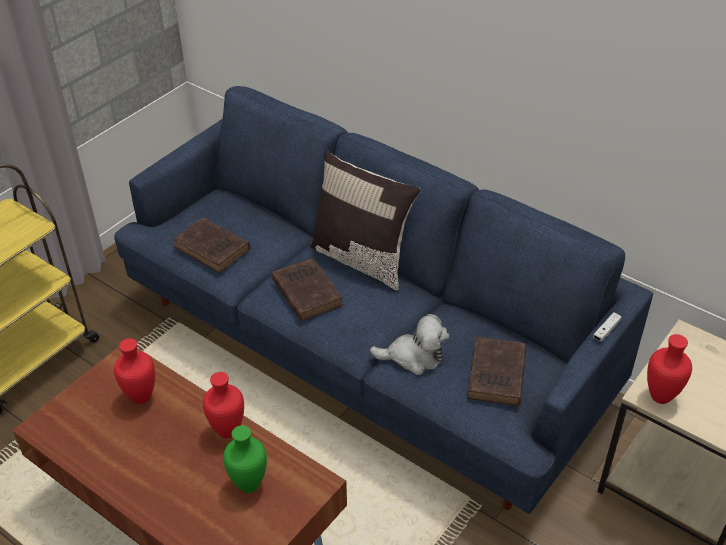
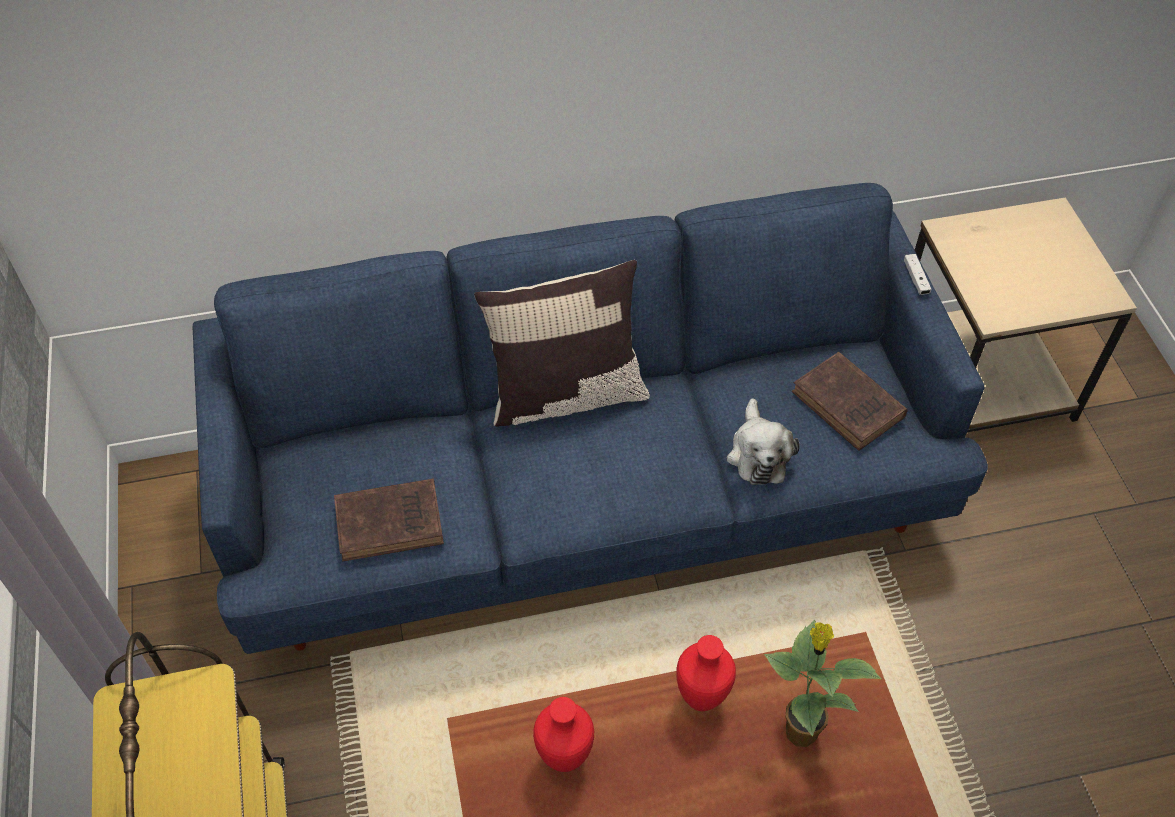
camera: 50 degrees left, 10 degrees up
green vase [223,425,267,493] -> potted plant [764,619,881,747]
brown book [271,258,343,321] -> none
plush toy [370,314,449,375] -> plush toy turned 135 degrees clockwise [727,398,800,485]
red vase [647,334,692,404] -> none

